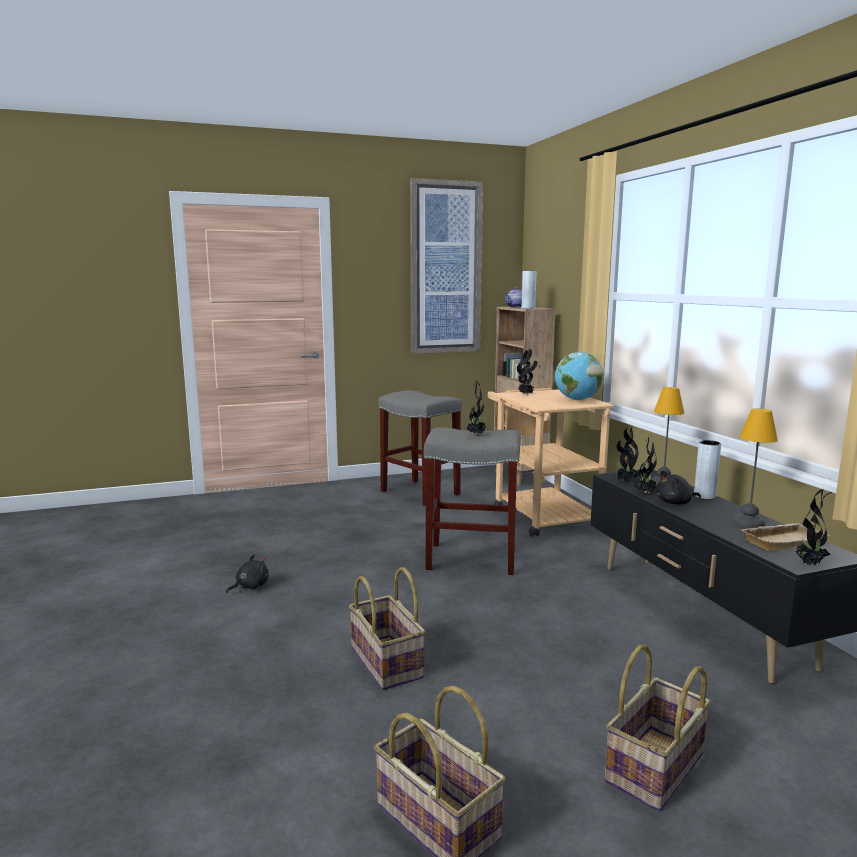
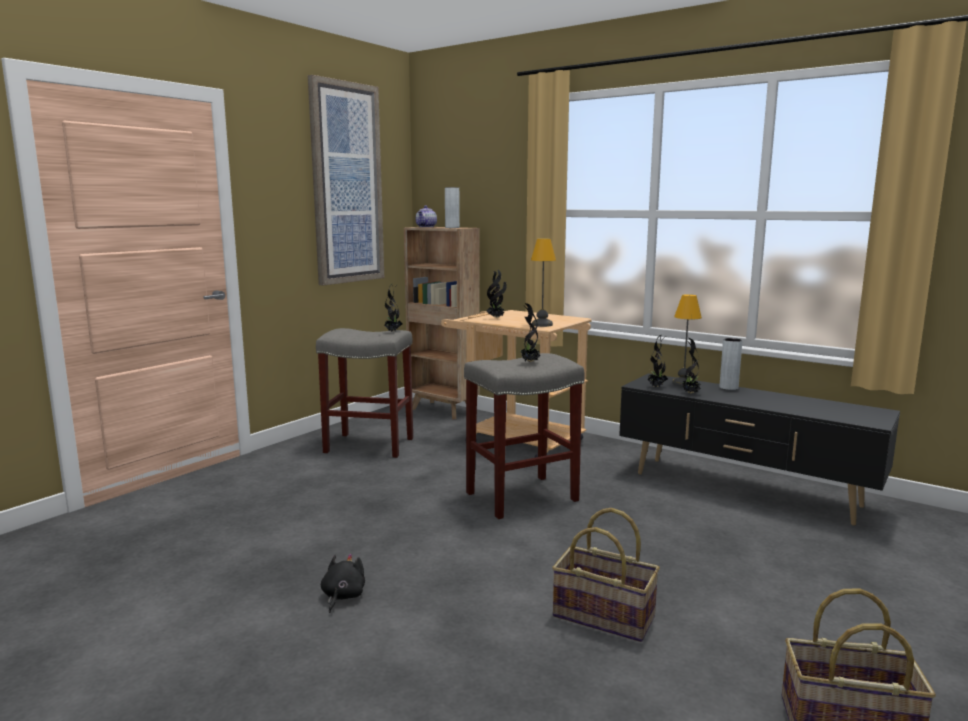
camera: 35 degrees left, 0 degrees up
globe [555,352,604,400] -> none
basket [605,644,711,811] -> none
black plush toy [655,470,701,505] -> none
table lamp [733,408,778,528] -> table lamp moved to [531,238,556,327]
beige tray [740,523,830,551] -> none
potted plant [795,489,832,565] -> potted plant moved to [384,284,402,332]

